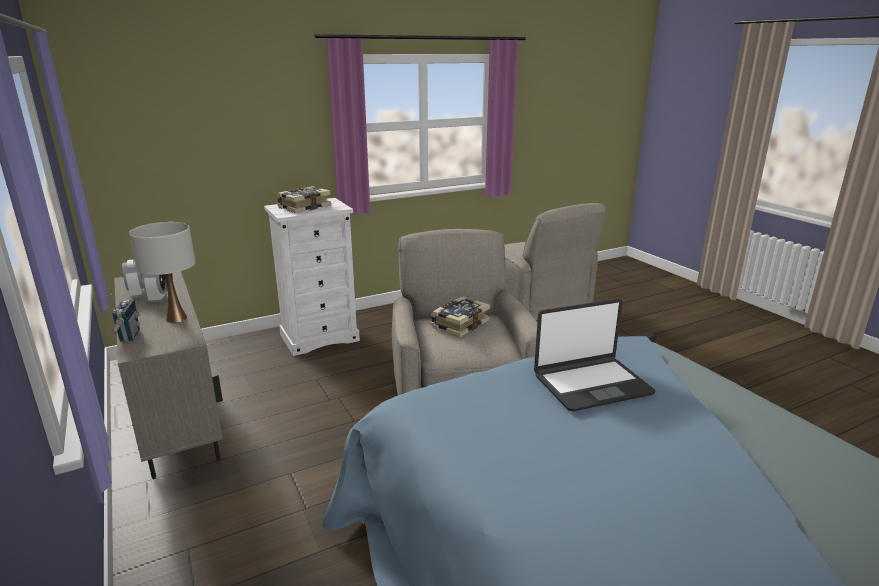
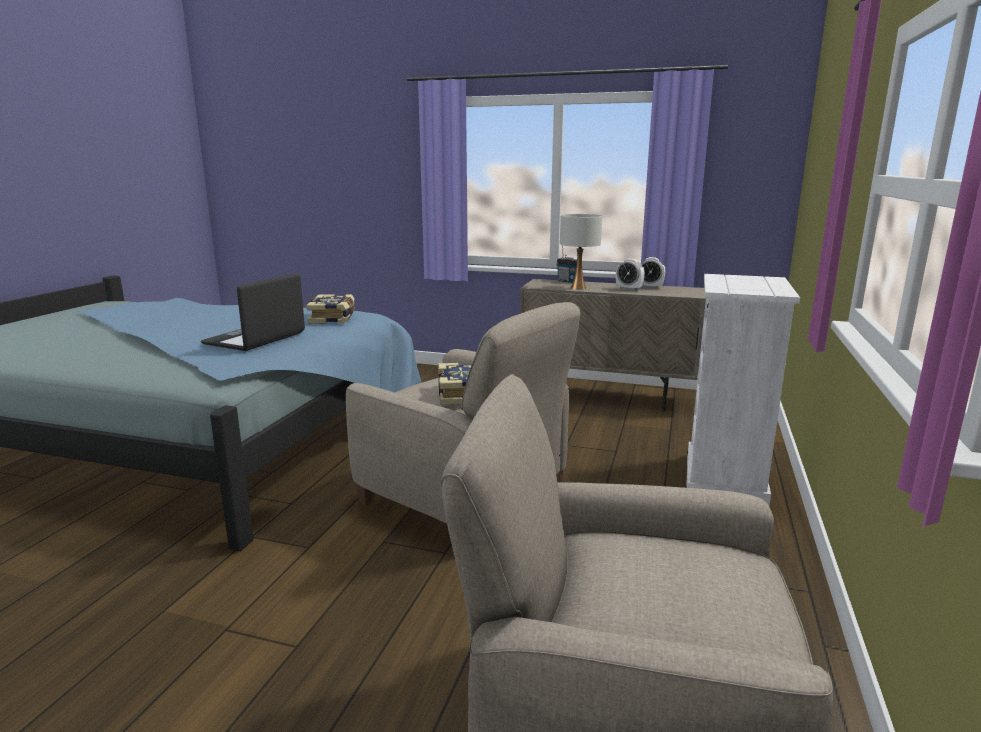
camera: 135 degrees right, 5 degrees down
book [276,186,331,213] -> book moved to [306,294,355,324]

